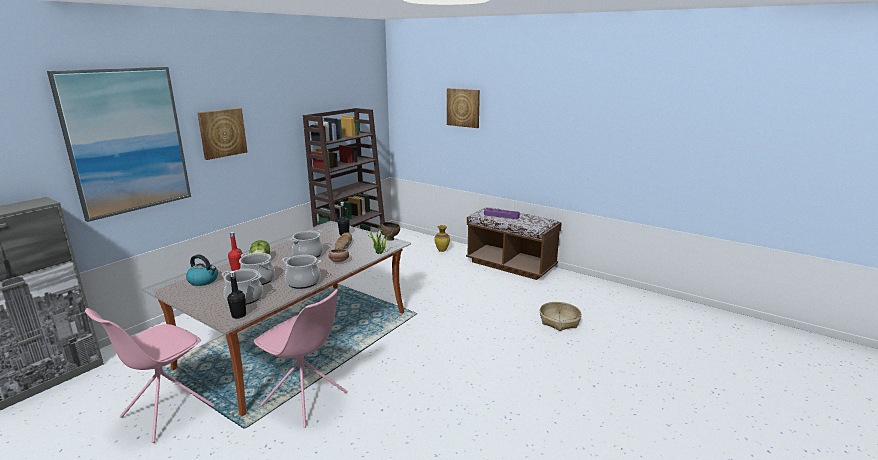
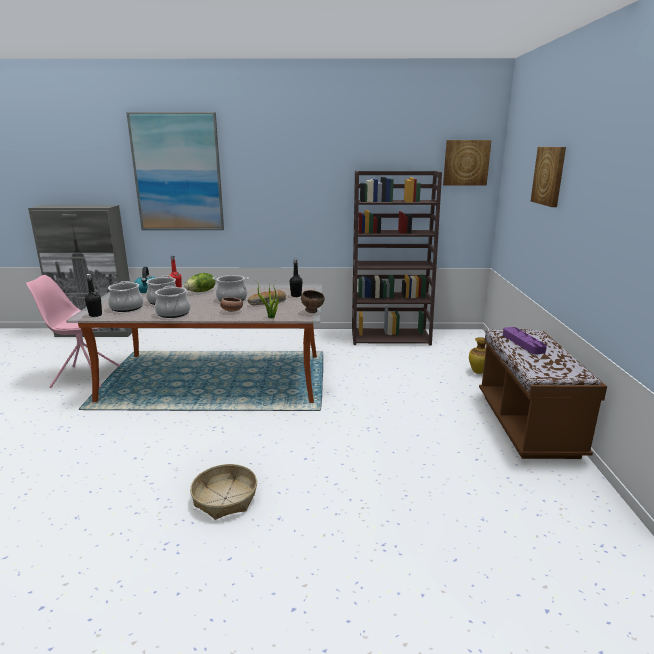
camera: 55 degrees right, 0 degrees up
picture [197,108,247,160] -> picture moved to [443,140,492,186]
pink chair [254,289,348,428] -> none
basket [540,302,582,331] -> basket moved to [190,464,257,520]

